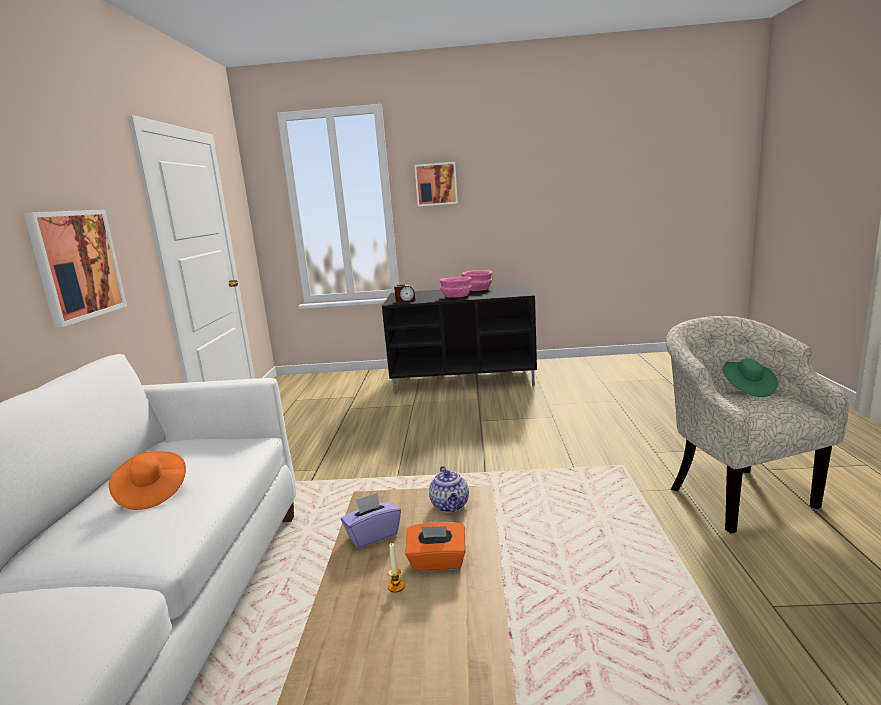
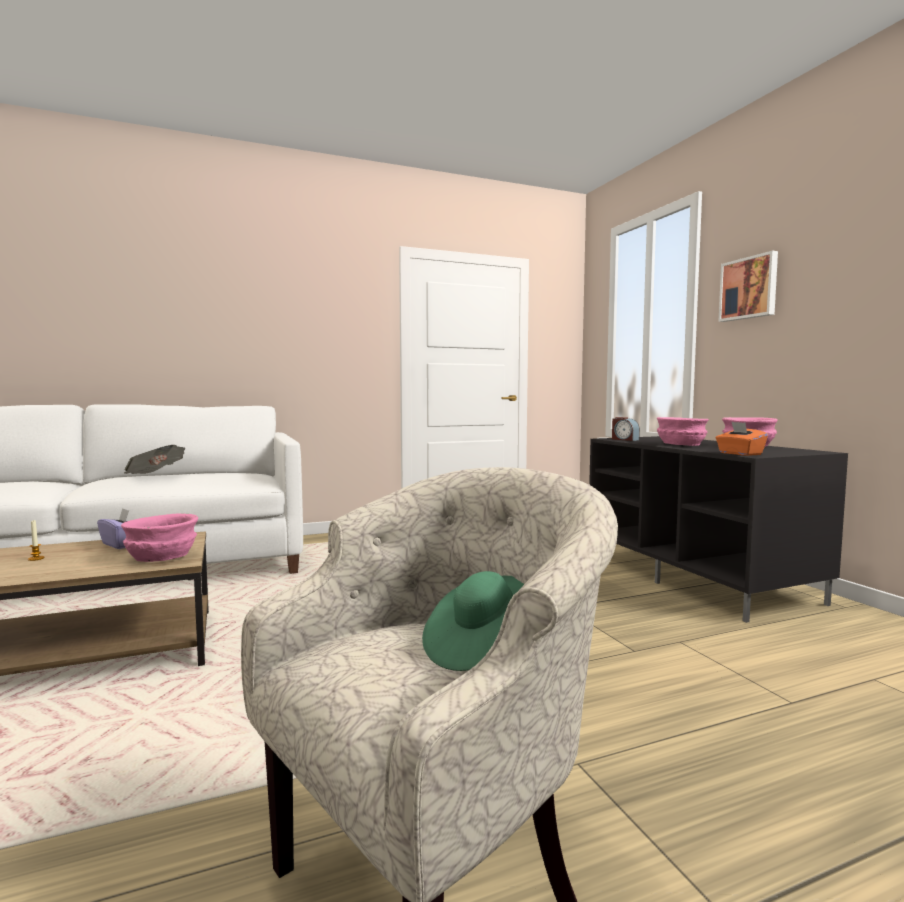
camera: 65 degrees right, 10 degrees down
picture [24,210,127,328] -> none
orange hat [109,451,186,510] -> newspaper [124,445,185,474]
orange tissue box [405,522,466,572] -> orange tissue box moved to [716,422,768,456]
teapot [429,466,469,512] -> pink bowl [121,513,198,562]

